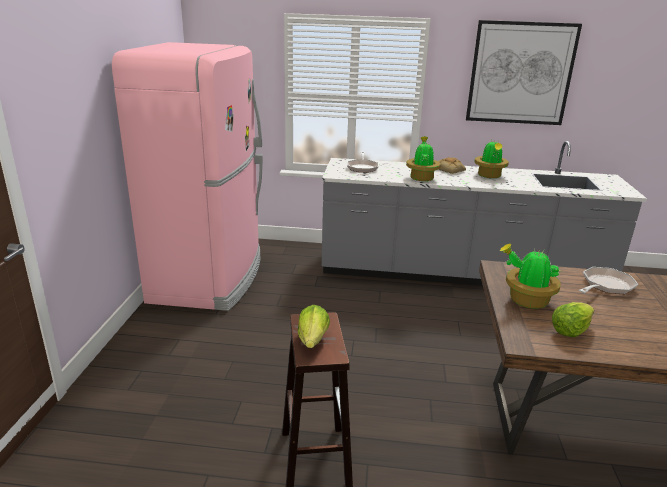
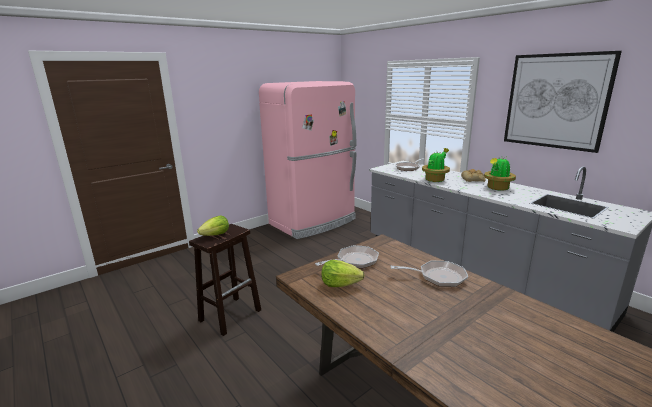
camera: 45 degrees right, 5 degrees down
potted plant [499,243,561,309] -> frying pan [315,245,379,269]

